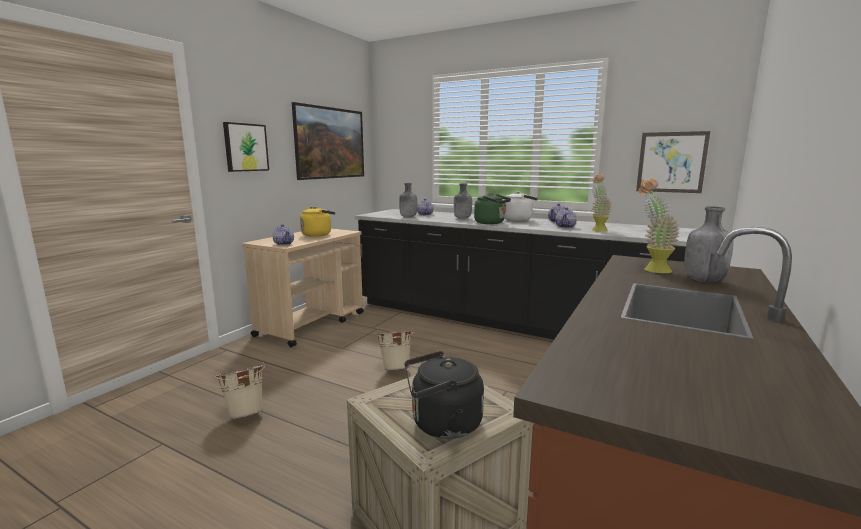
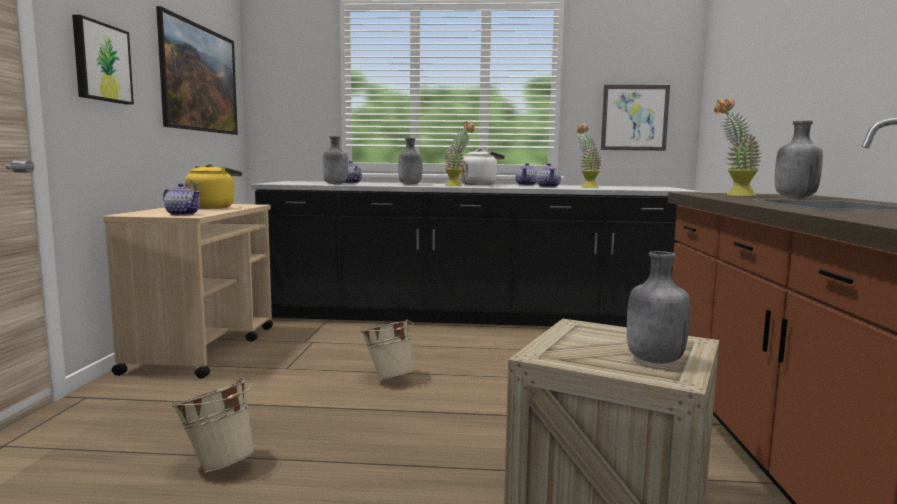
camera: 25 degrees left, 5 degrees down
black kettle [404,351,484,439] -> grey bottle [627,251,690,364]
green kettle [474,193,511,224] -> potted plant [444,121,475,186]

